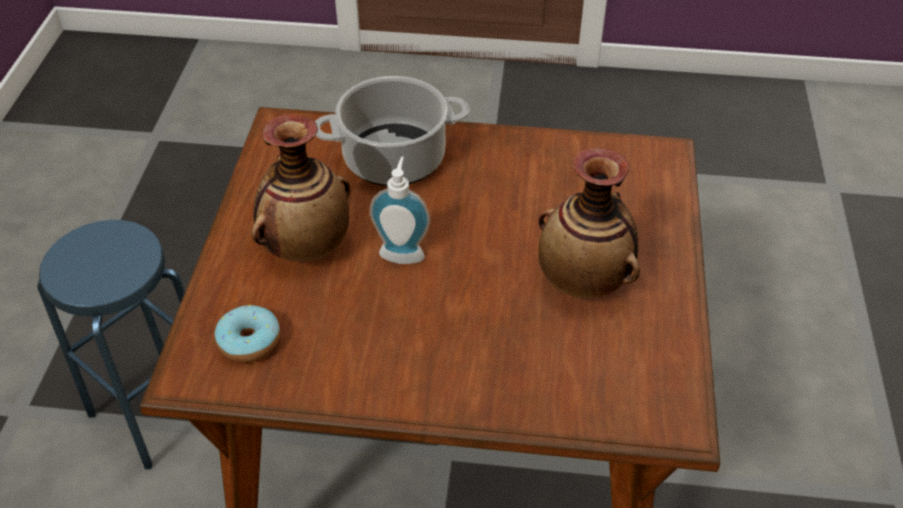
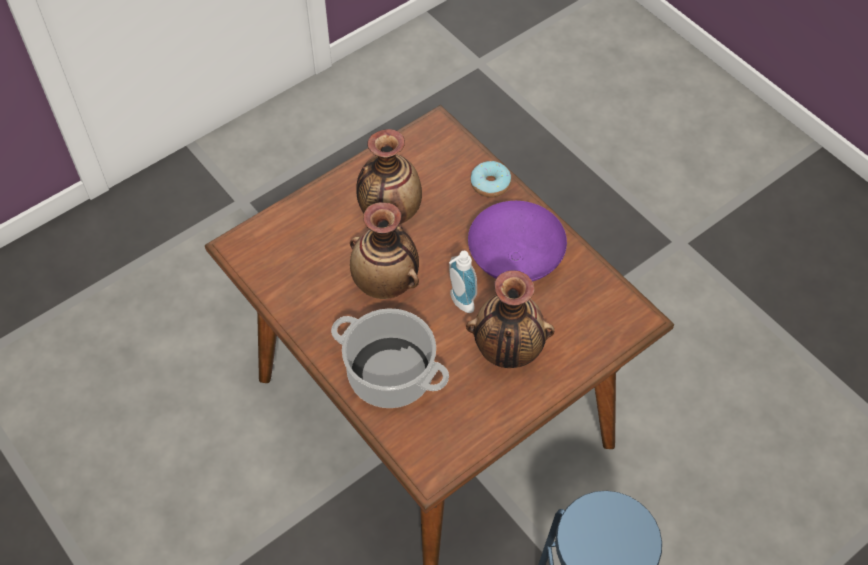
camera: 135 degrees left, 10 degrees up
donut [215,305,280,363] -> donut moved to [470,161,511,198]
none -> vase [350,202,419,299]
none -> purple bowl [468,201,567,282]

